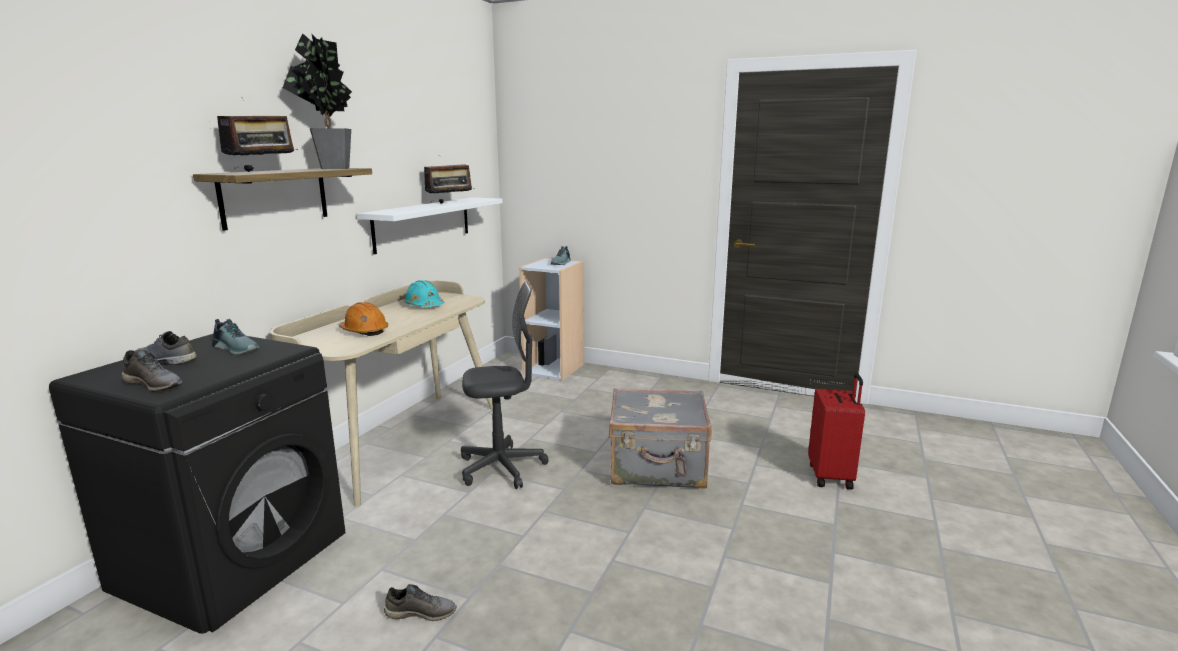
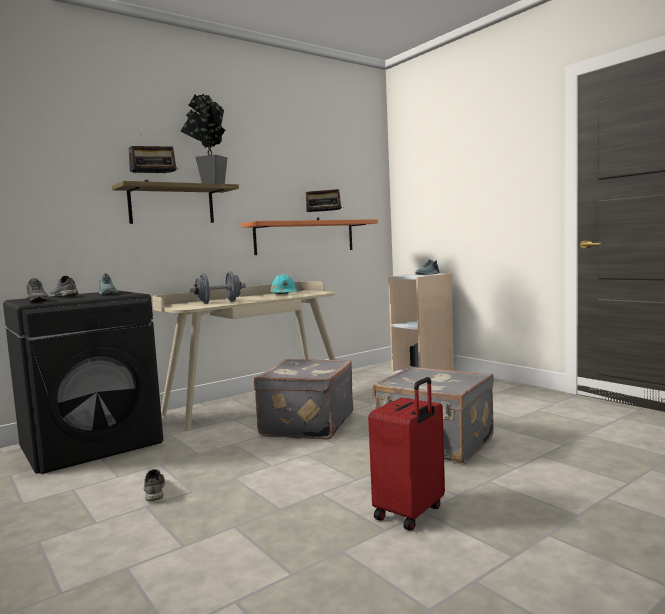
camera: 30 degrees right, 10 degrees down
orange hard hat [339,302,388,336] -> grey dumbbell [189,271,246,304]
white shelf [358,197,503,254] -> orange shelf [242,219,378,255]
grey shoe [384,584,456,621] -> grey shoe turned 135 degrees counterclockwise [144,469,165,501]
grey office chair [461,282,549,489] -> grey suitcase [254,359,354,439]
red suitcase [808,373,865,490] -> red suitcase moved to [368,377,445,531]

